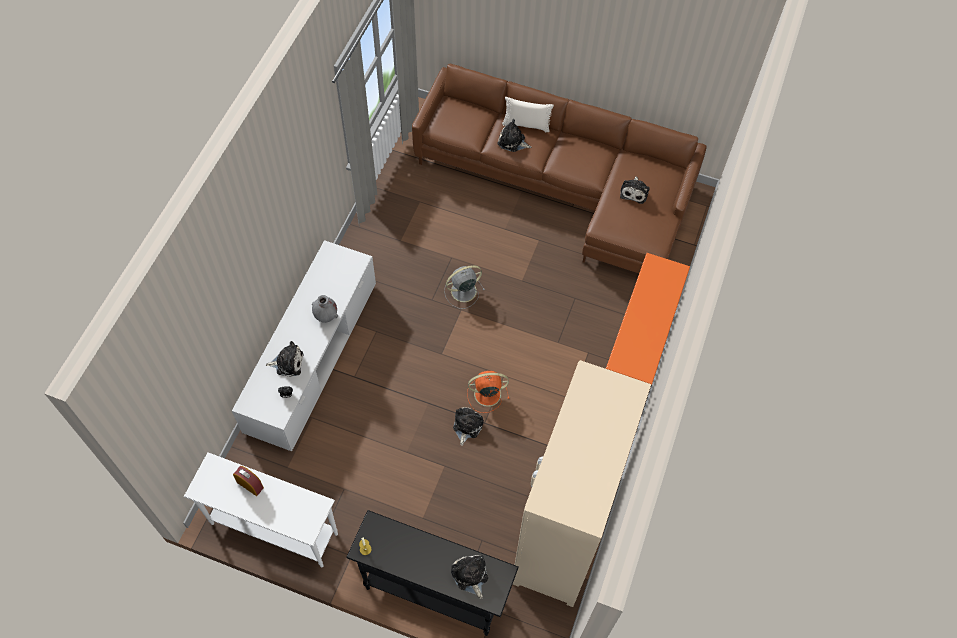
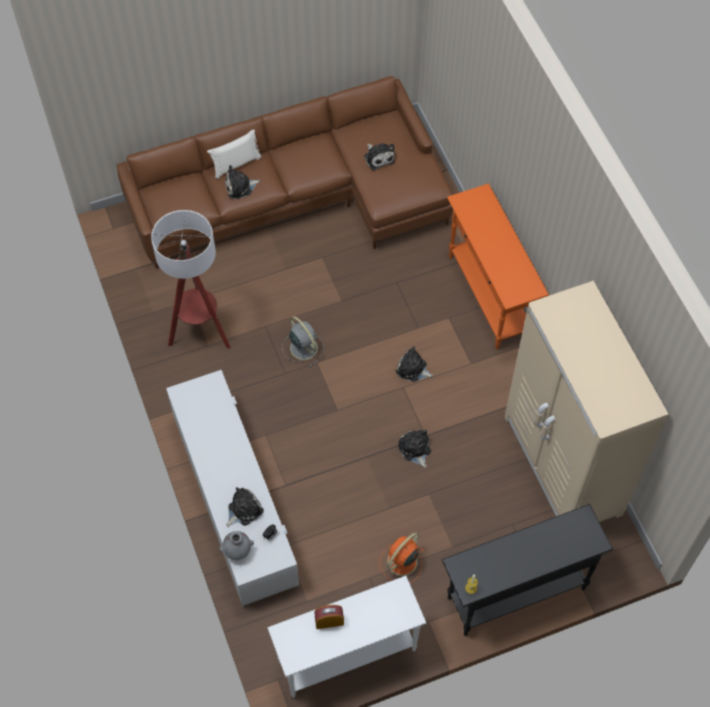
camera: 40 degrees left, 0 degrees up
grey vase [312,295,338,323] -> grey vase moved to [219,531,254,560]
grey fan [444,265,485,309] -> grey fan turned 120 degrees clockwise [282,316,324,367]
plush toy [451,555,488,599] -> plush toy moved to [396,346,434,382]
orange fan [467,371,509,413] -> orange fan moved to [380,532,423,583]
none -> floor lamp [151,210,231,349]

